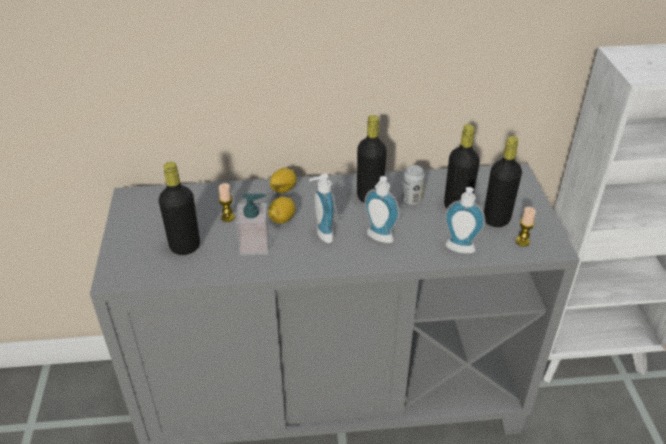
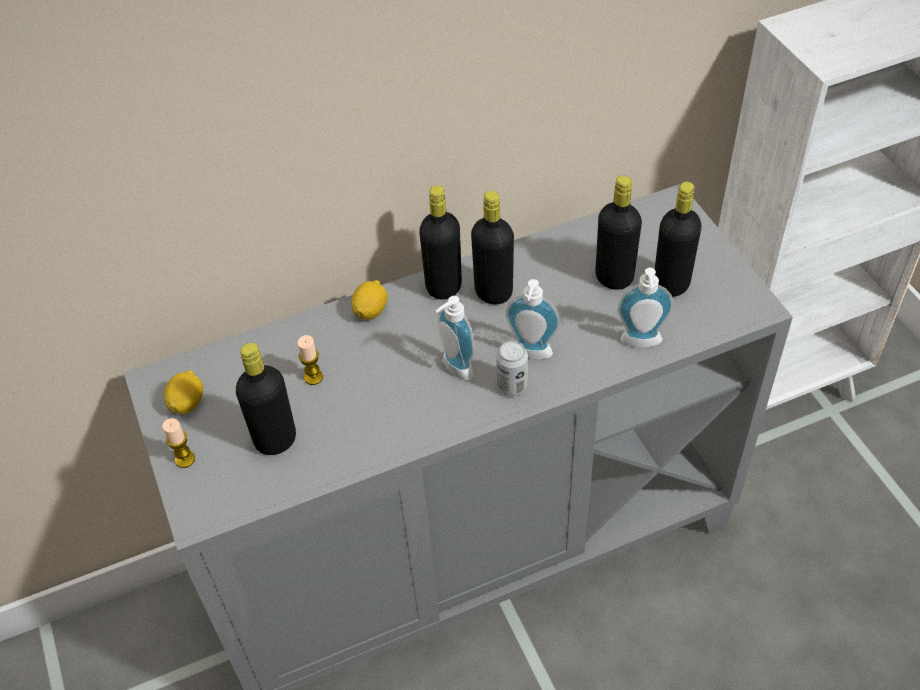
camera: 15 degrees left, 10 degrees up
soap dispenser [235,194,269,256] -> none
lemon [268,196,296,224] -> lemon moved to [164,370,203,414]
can [402,165,425,205] -> can moved to [496,341,528,396]
candle [516,207,536,246] -> candle moved to [162,418,195,468]
none -> black bottle [419,185,462,300]

